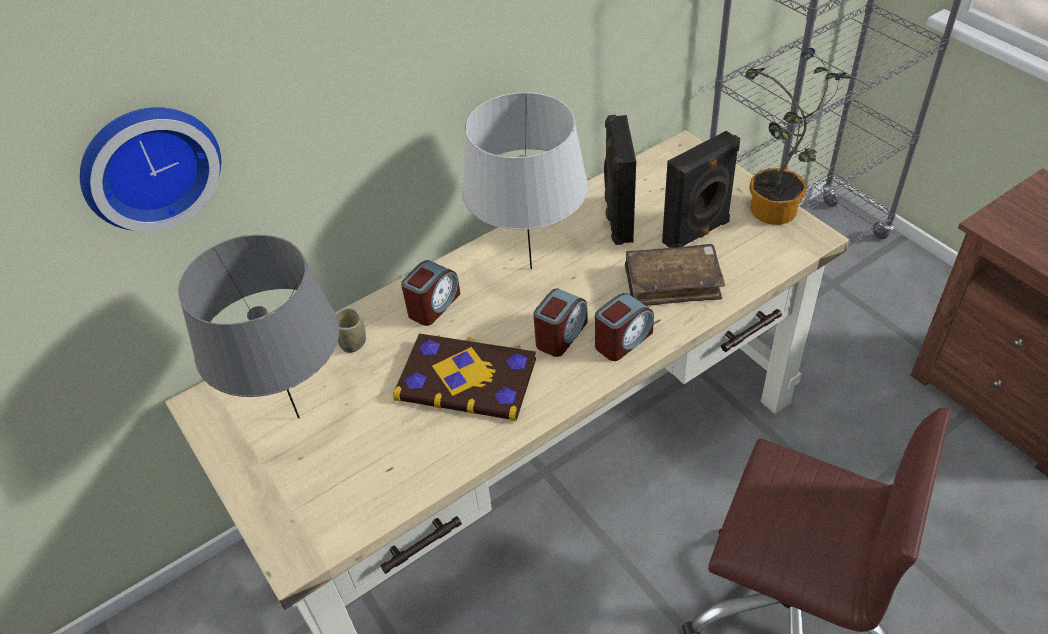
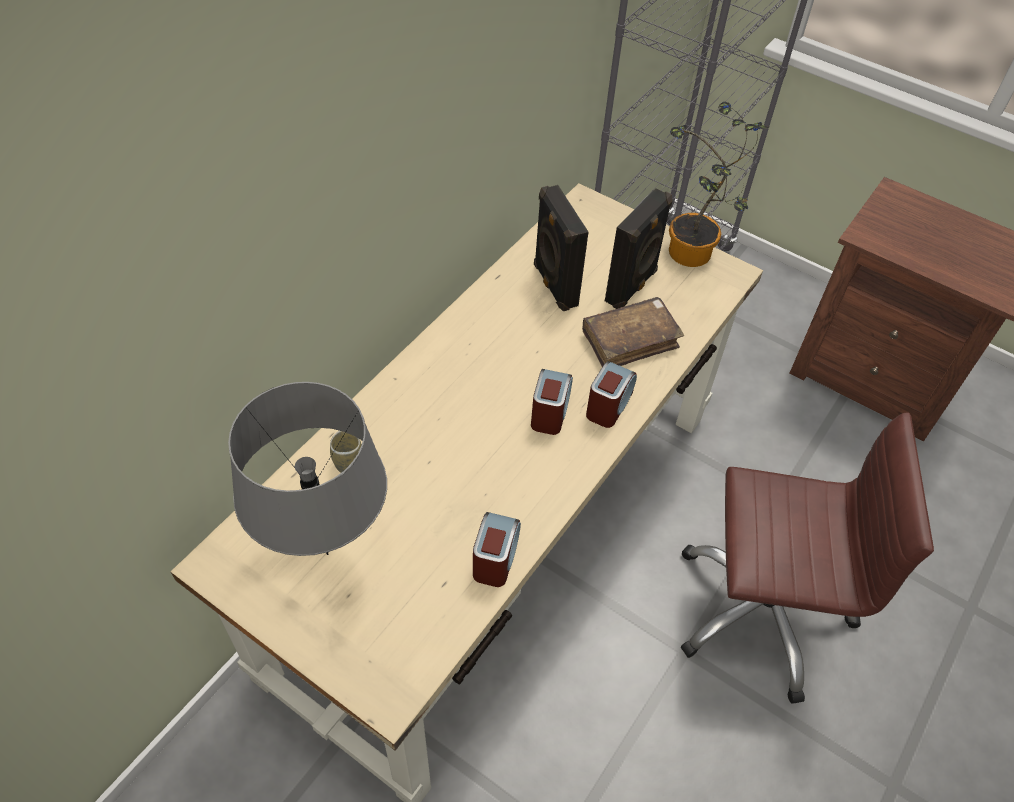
camera: 25 degrees left, 5 degrees up
wall clock [80,107,221,232] -> none
book [393,334,536,421] -> none
alarm clock [401,260,460,326] -> alarm clock moved to [473,512,521,587]
grey table lamp [462,92,588,269] -> none

